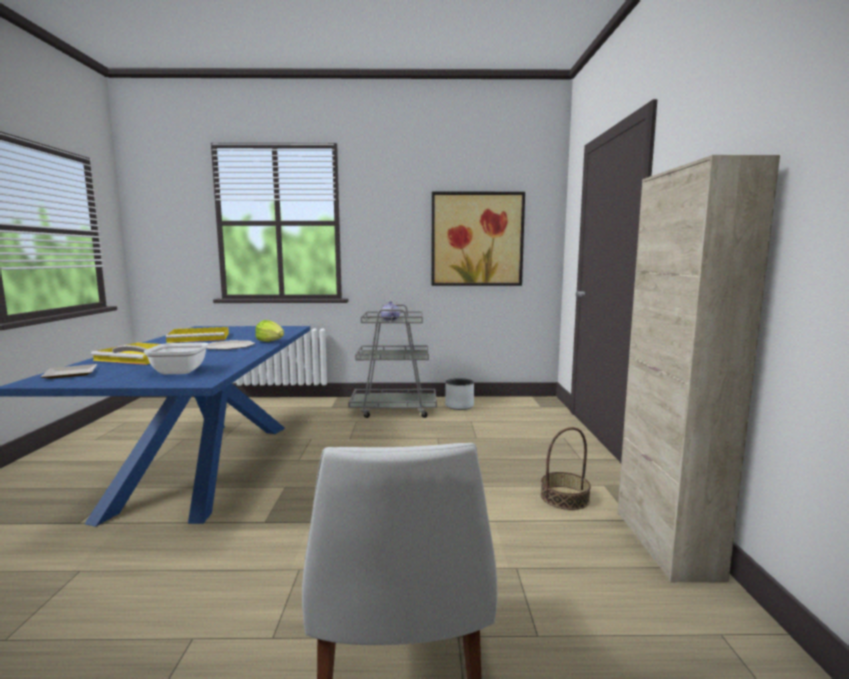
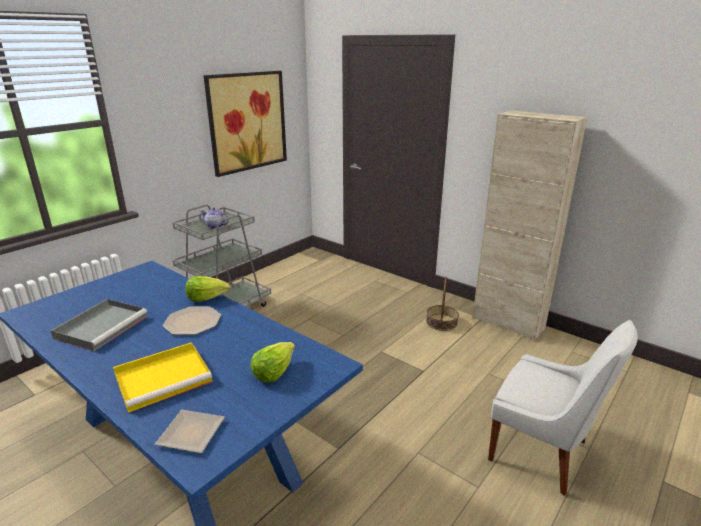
camera: 50 degrees left, 15 degrees up
frying pan [112,343,208,374] -> lettuce [250,342,295,383]
yellow tray [166,327,229,343] -> grey tray [50,299,148,351]
grey planter [445,378,474,410] -> none

